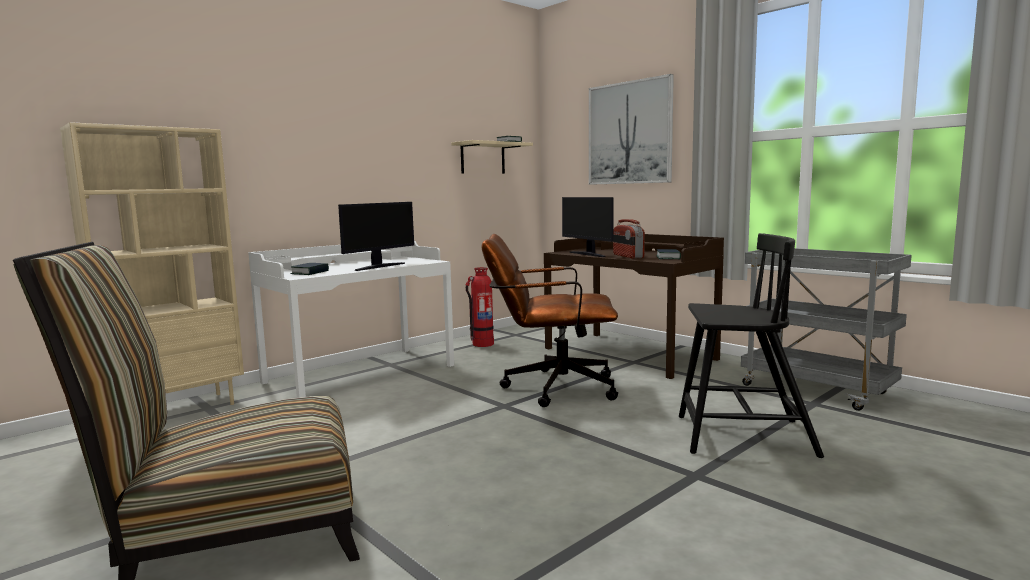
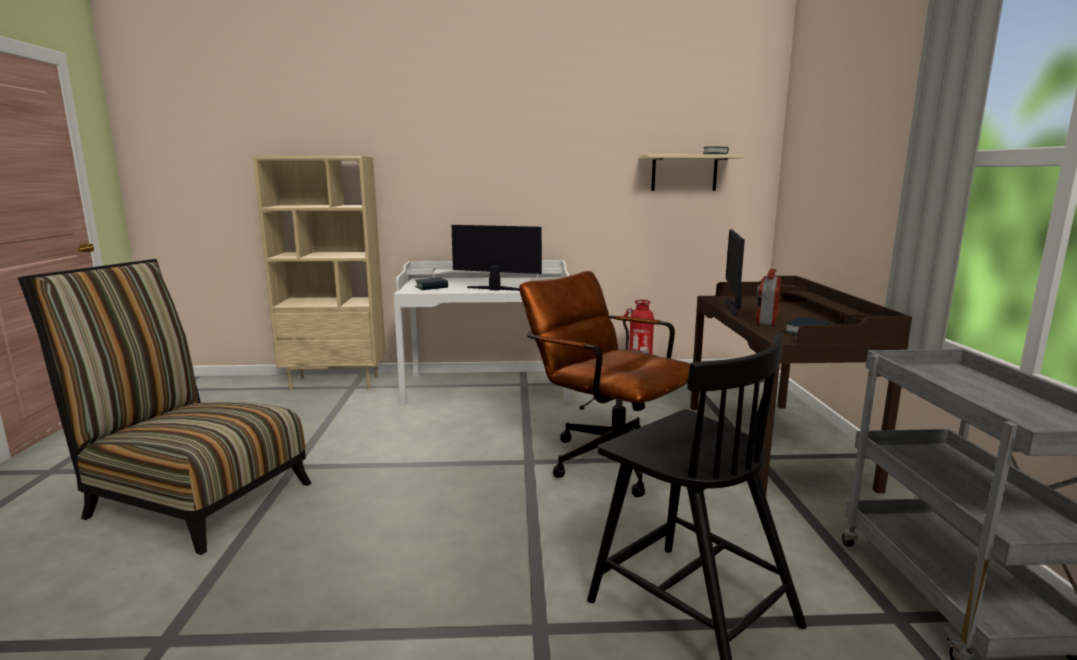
camera: 40 degrees right, 5 degrees up
monitor [338,202,414,271] -> monitor turned 150 degrees counterclockwise [452,225,542,291]
picture [589,74,674,185] -> none

